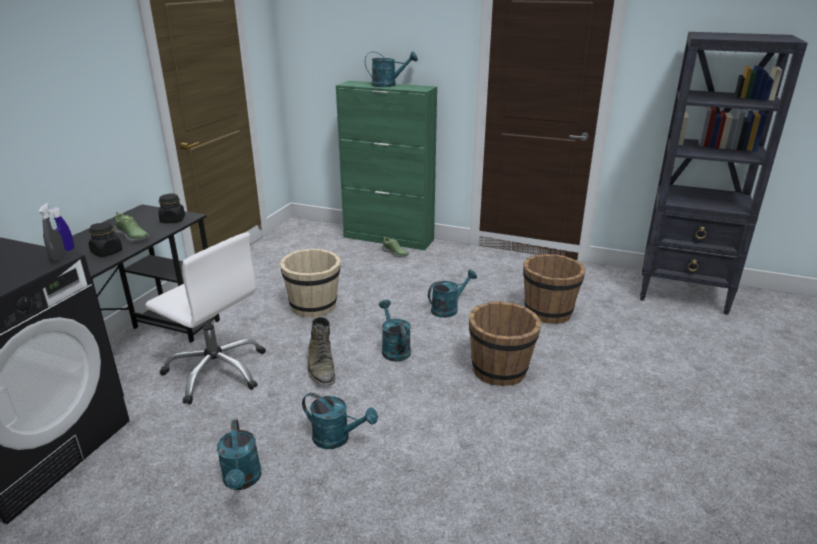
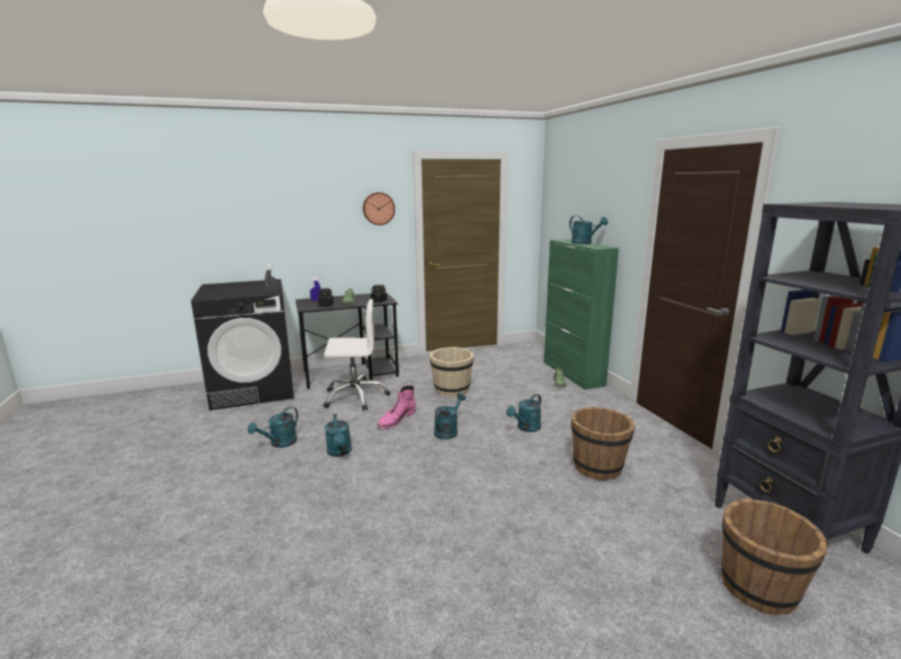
camera: 50 degrees right, 10 degrees down
white office chair [146,232,266,404] -> white office chair turned 90 degrees counterclockwise [323,299,391,411]
green boot [308,317,335,386] -> pink boot [377,385,416,429]
turquoise watering can [428,270,477,318] -> turquoise watering can turned 120 degrees clockwise [506,394,541,432]
brown bucket [469,301,541,386] -> brown bucket moved to [721,498,828,616]
none -> wall clock [363,192,395,225]

